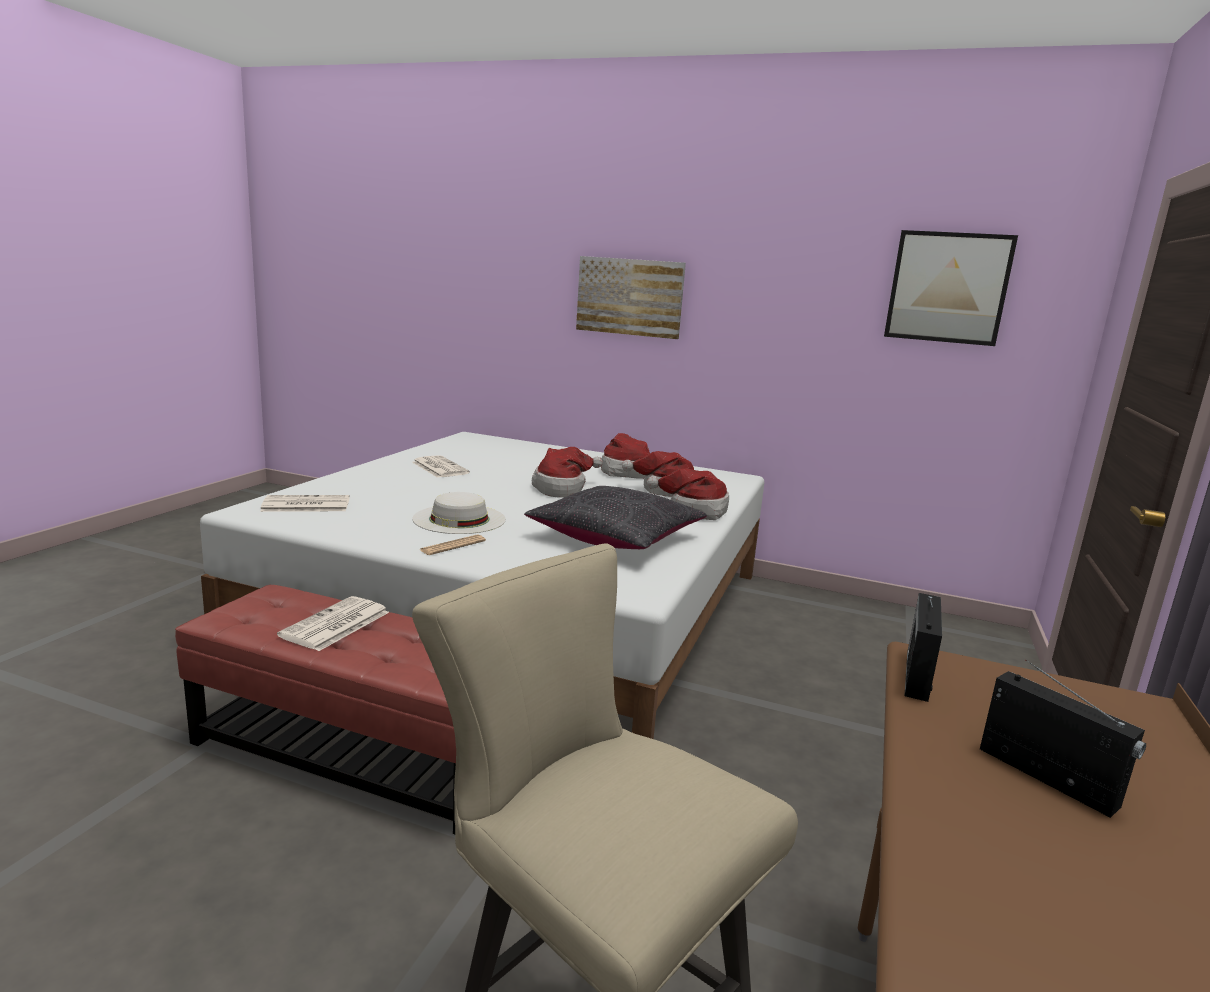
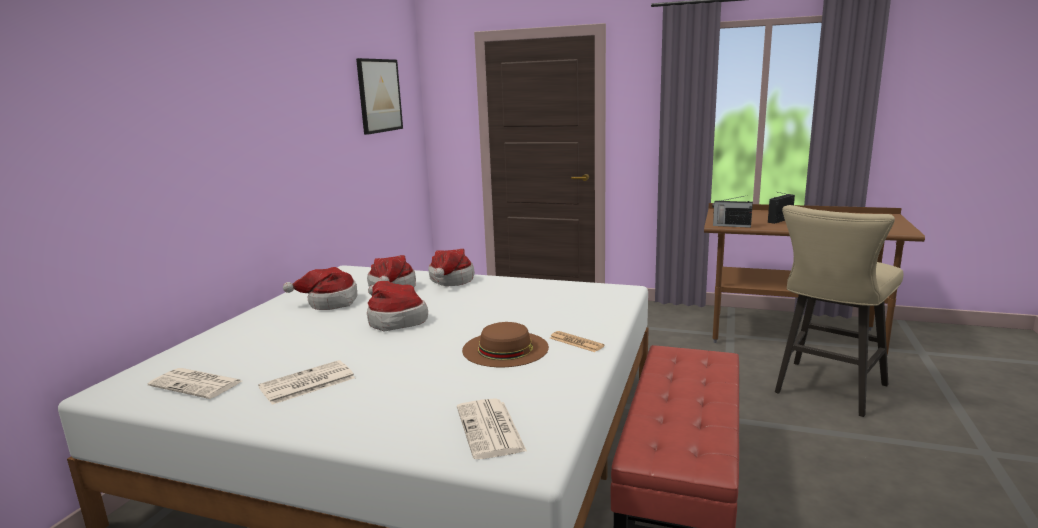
camera: 90 degrees left, 0 degrees up
newspaper [277,596,389,651] -> newspaper moved to [148,368,242,399]
white hat [412,492,506,534] -> brown hat [462,322,549,367]
black pillow [524,486,707,549] -> none
picture [576,256,686,339] -> none

